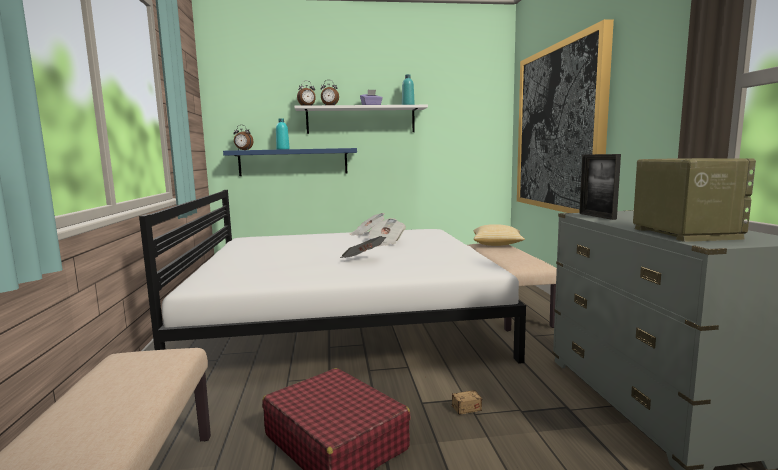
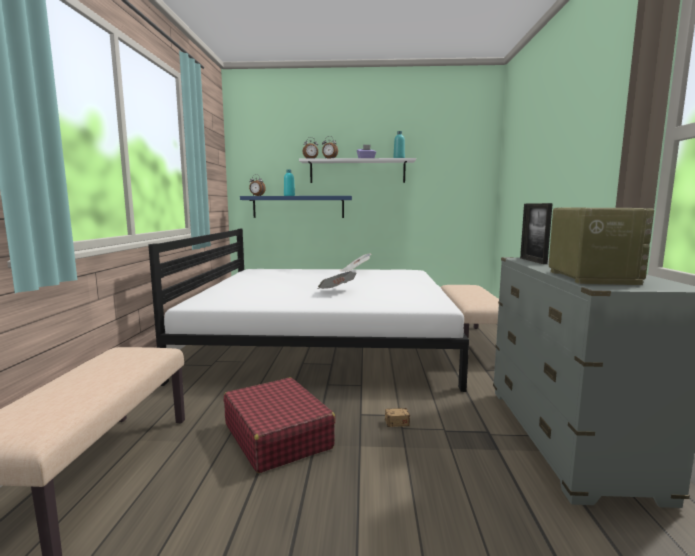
camera: 10 degrees right, 0 degrees up
newspaper [369,218,406,247] -> none
pillow [474,224,525,246] -> none
picture [517,19,614,213] -> none

